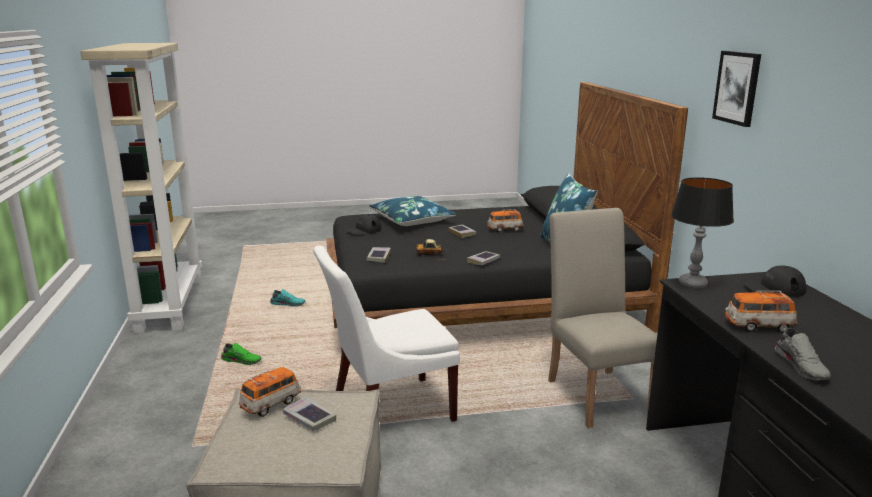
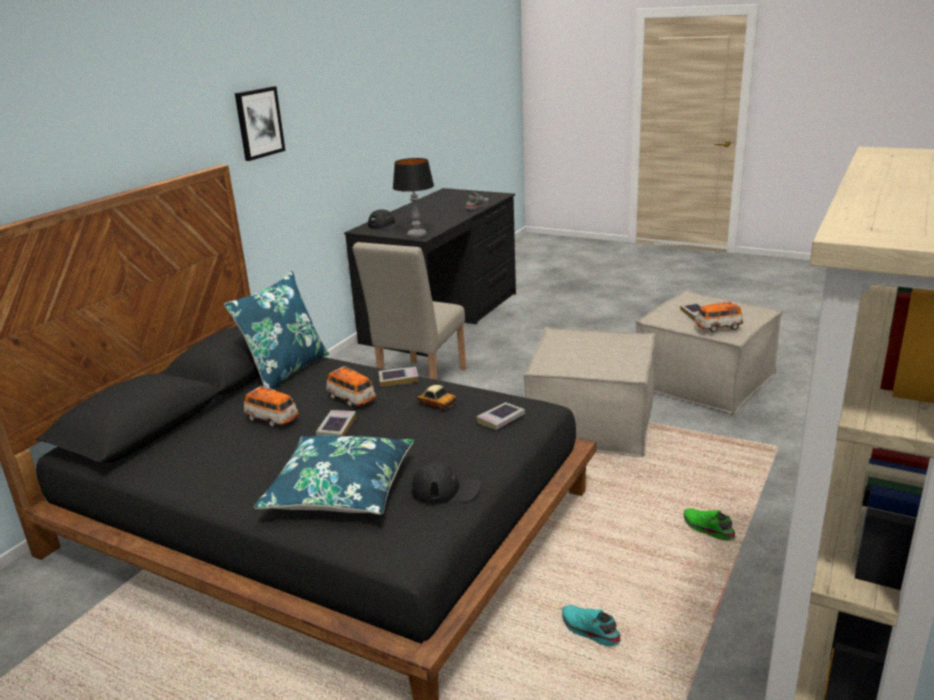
camera: 140 degrees left, 5 degrees up
white chair [313,245,460,422] -> beige ottoman [523,327,655,457]
toy car [725,291,797,333] -> toy car moved to [327,366,376,407]

